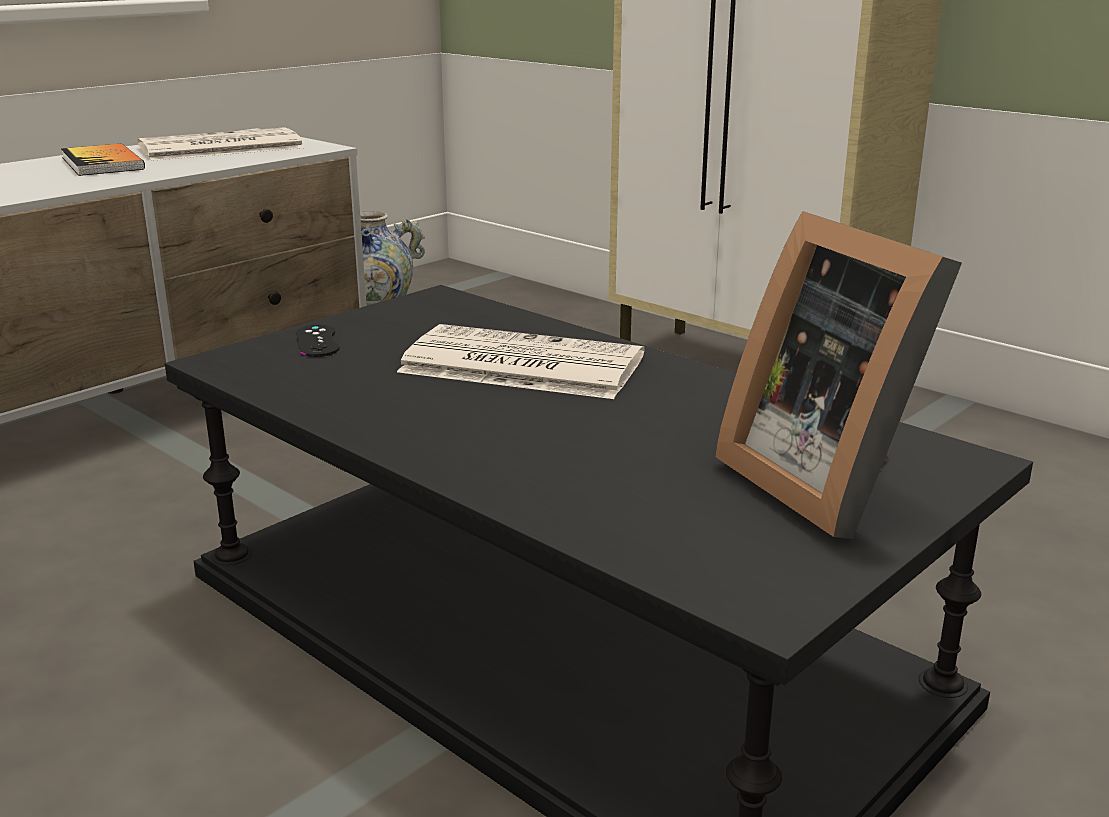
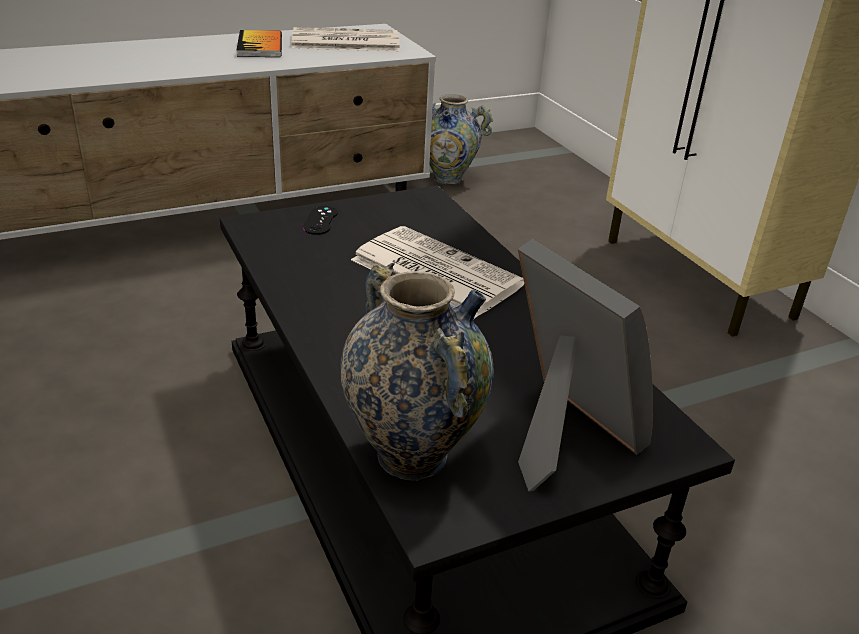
camera: 20 degrees right, 10 degrees up
picture frame [715,211,962,539] -> picture frame turned 150 degrees clockwise [518,239,653,491]
none -> vase [340,263,493,480]

